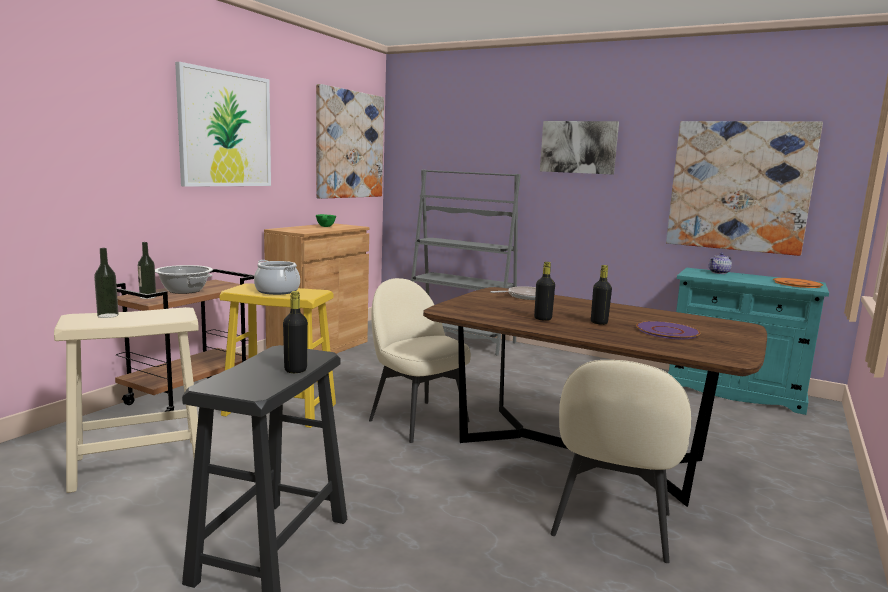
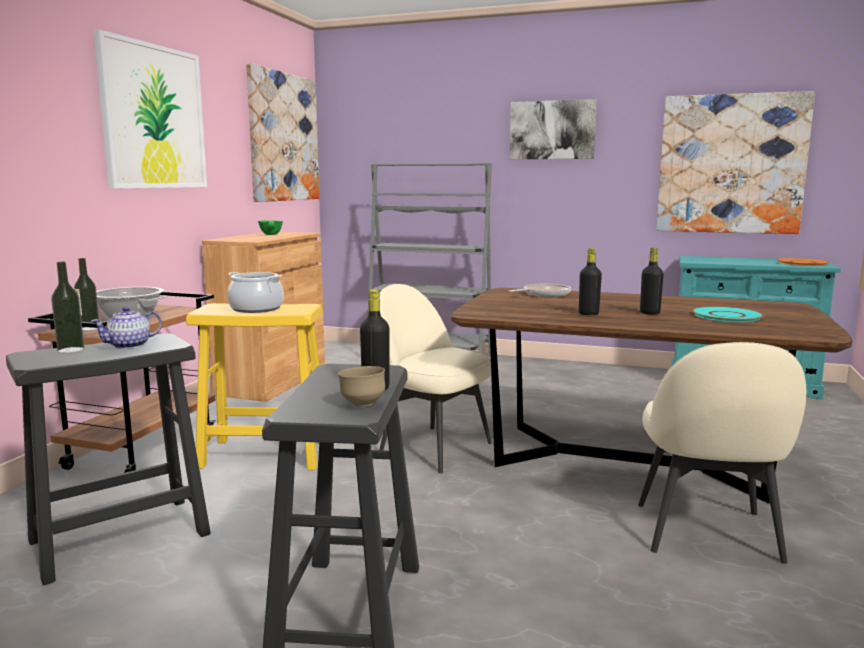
camera: 10 degrees left, 0 degrees up
beige stool [54,307,199,493] -> black stool [6,334,211,585]
purple plate [636,321,701,339] -> turquoise plate [692,307,764,322]
teapot [709,253,732,274] -> teapot moved to [90,307,162,349]
none -> brown bowl [338,366,385,407]

